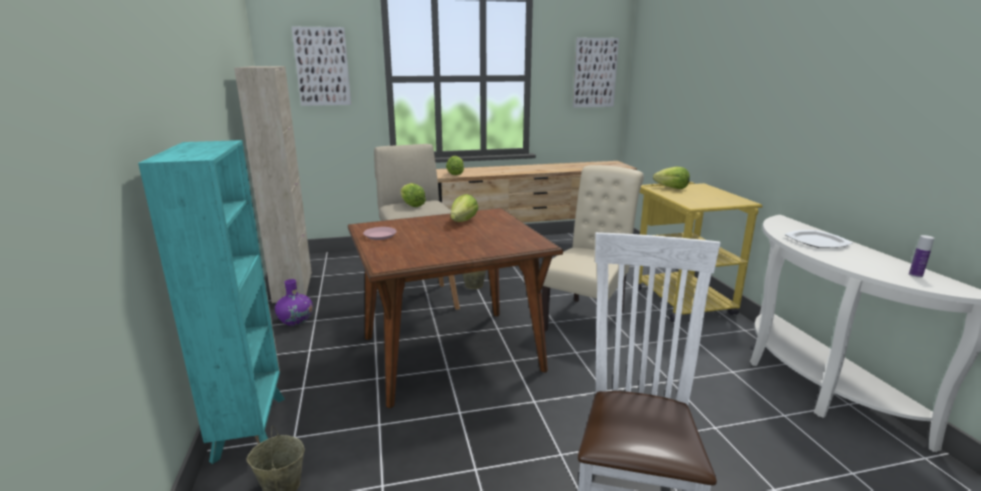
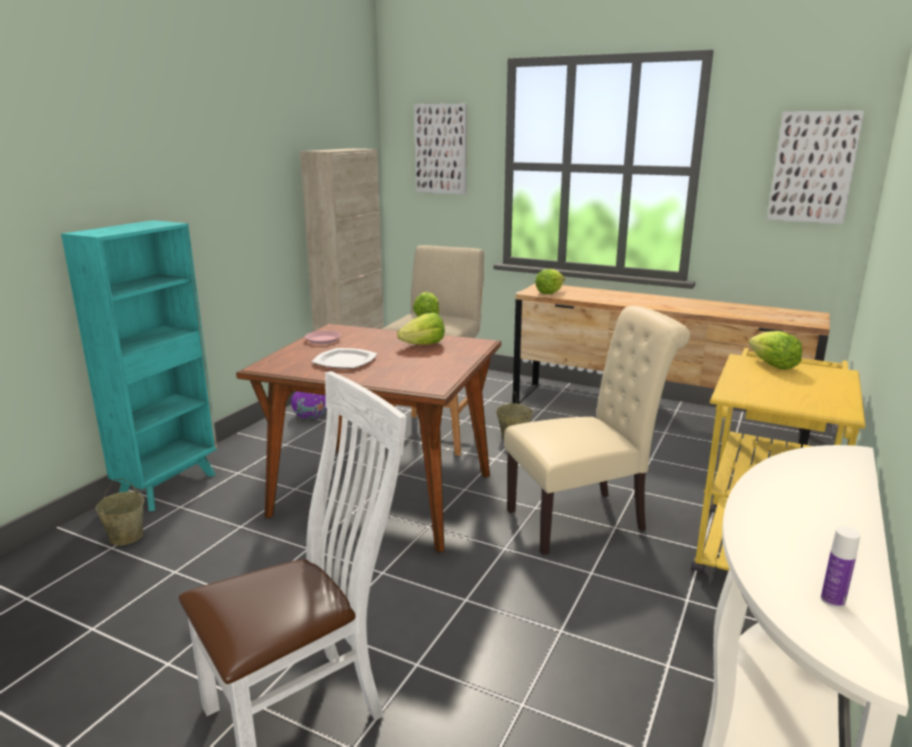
camera: 40 degrees right, 0 degrees up
plate [784,230,853,248] -> plate moved to [312,348,377,369]

